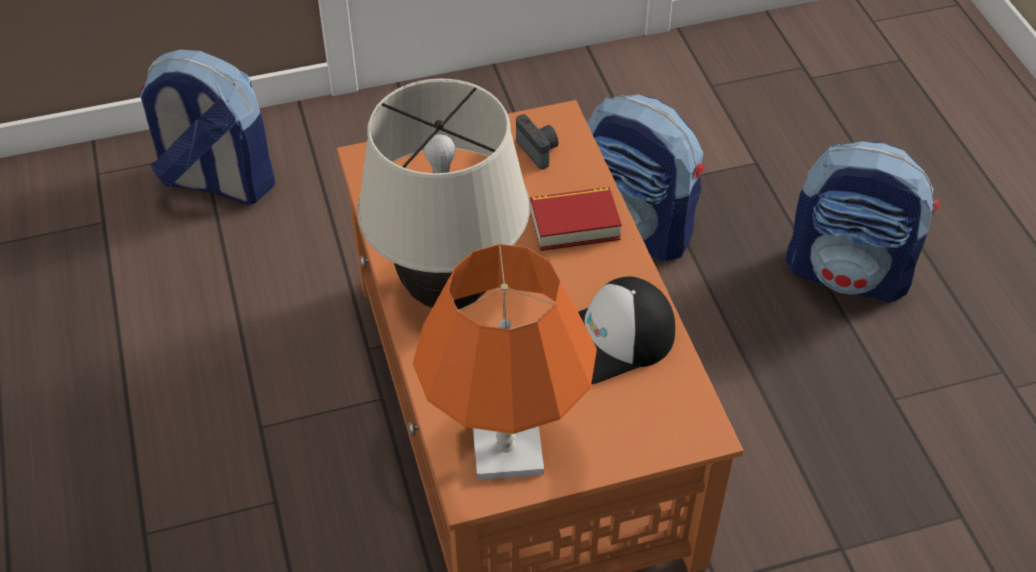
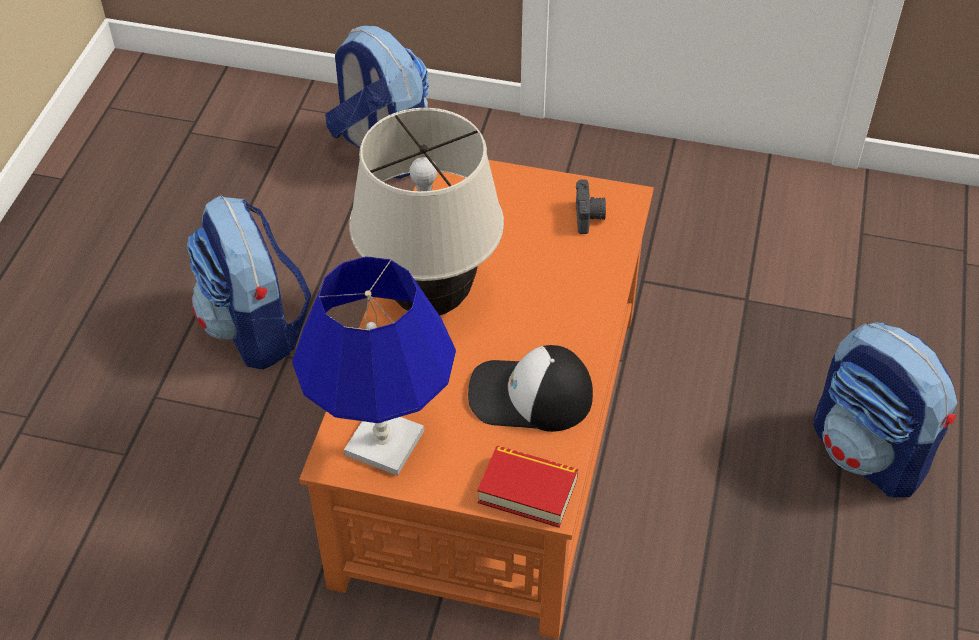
camera: 30 degrees right, 0 degrees up
orange table lamp [413,244,597,480] -> blue table lamp [292,256,456,476]
book [530,187,622,251] -> book moved to [478,446,578,528]
backpack [587,94,704,261] -> backpack moved to [187,195,311,370]

